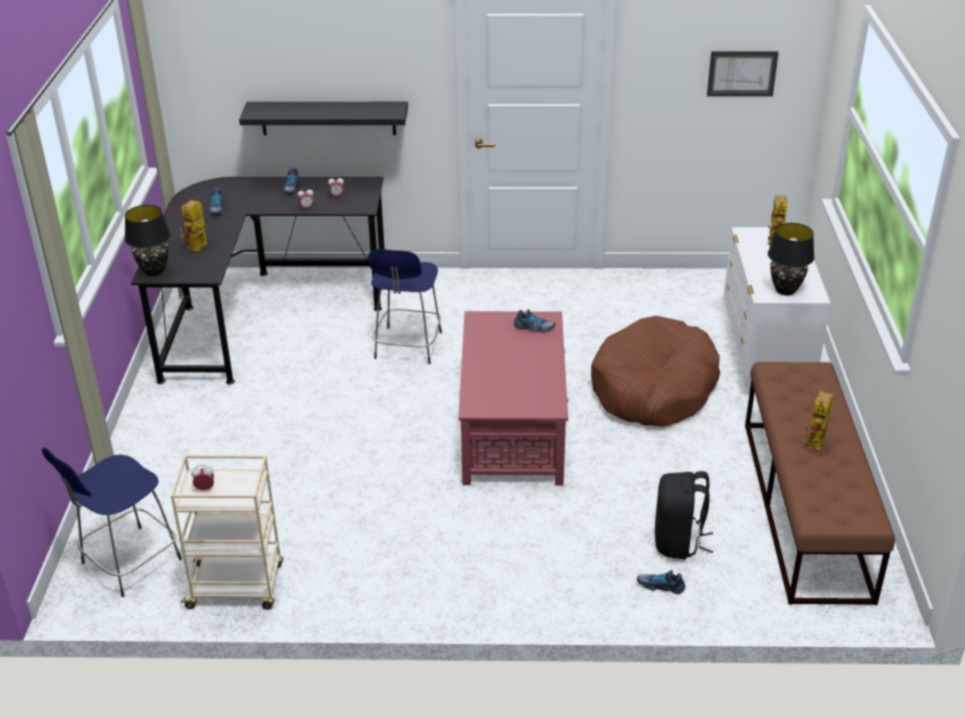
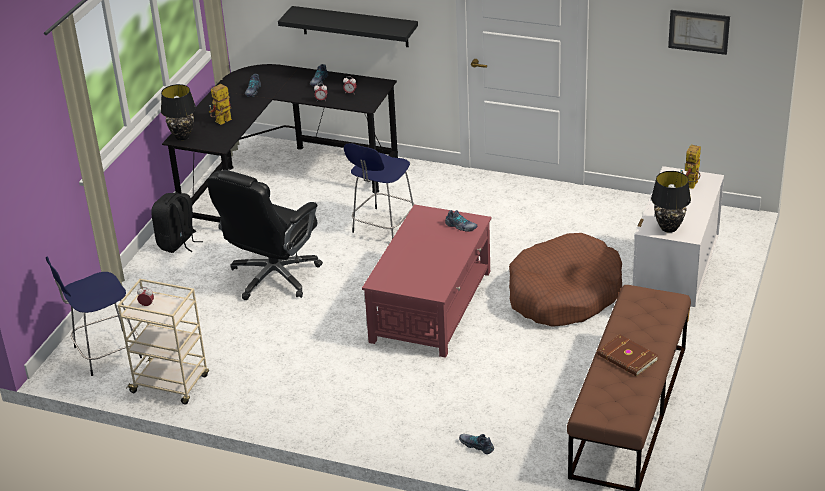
camera: 20 degrees right, 0 degrees up
black backpack [655,471,713,559] -> black backpack moved to [151,192,203,253]
toy robot [804,391,833,450] -> brown book [597,334,658,376]
none -> black office chair [207,170,323,300]

